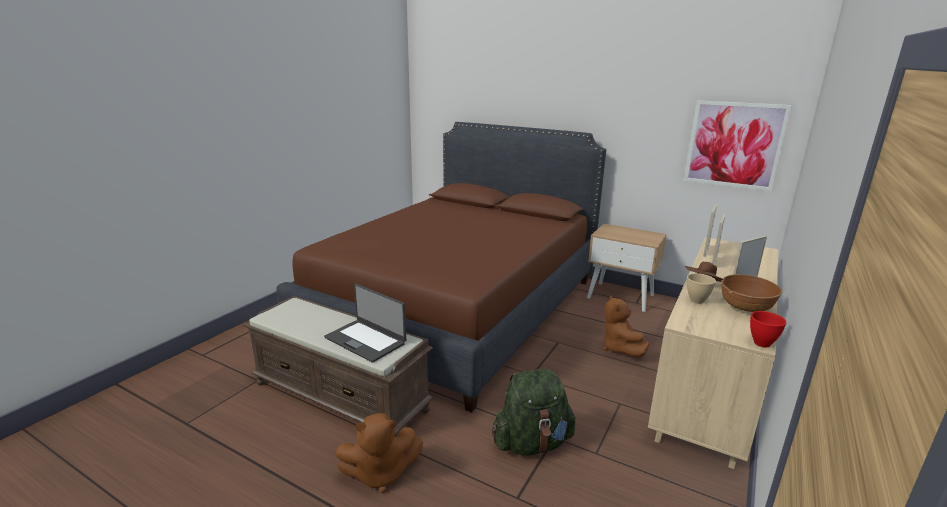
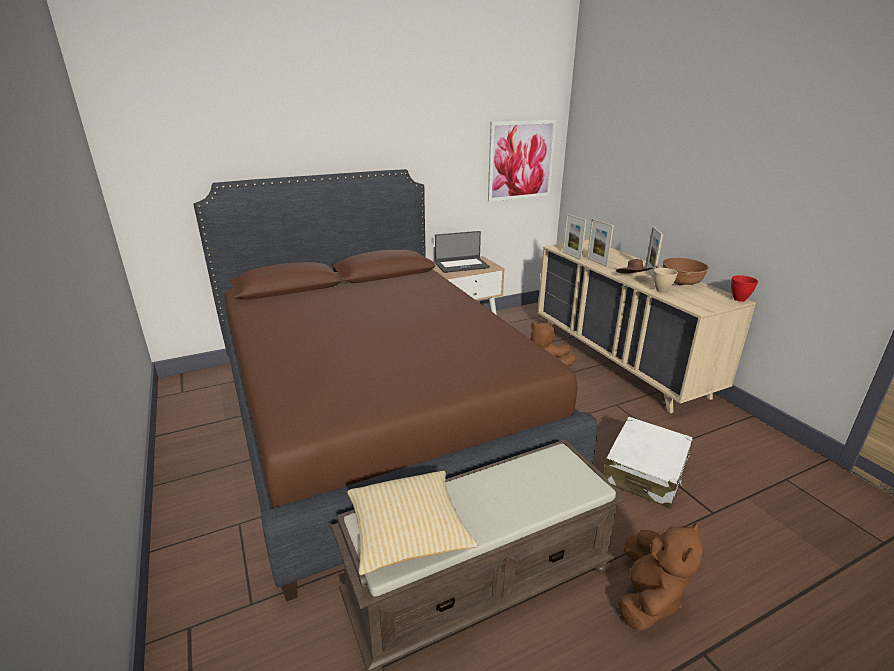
camera: 55 degrees left, 5 degrees up
laptop [324,284,406,363] -> laptop moved to [435,231,490,273]
green backpack [492,369,576,456] -> white suitcase [603,417,693,509]
none -> pillow [347,471,478,575]

